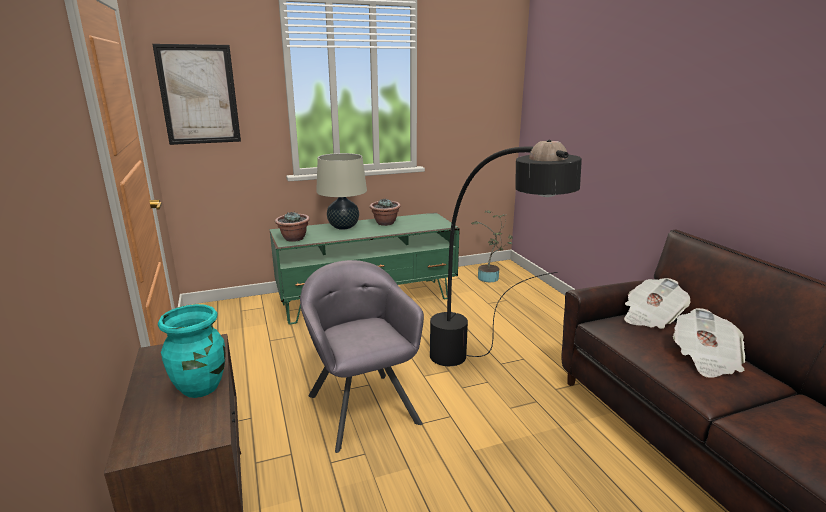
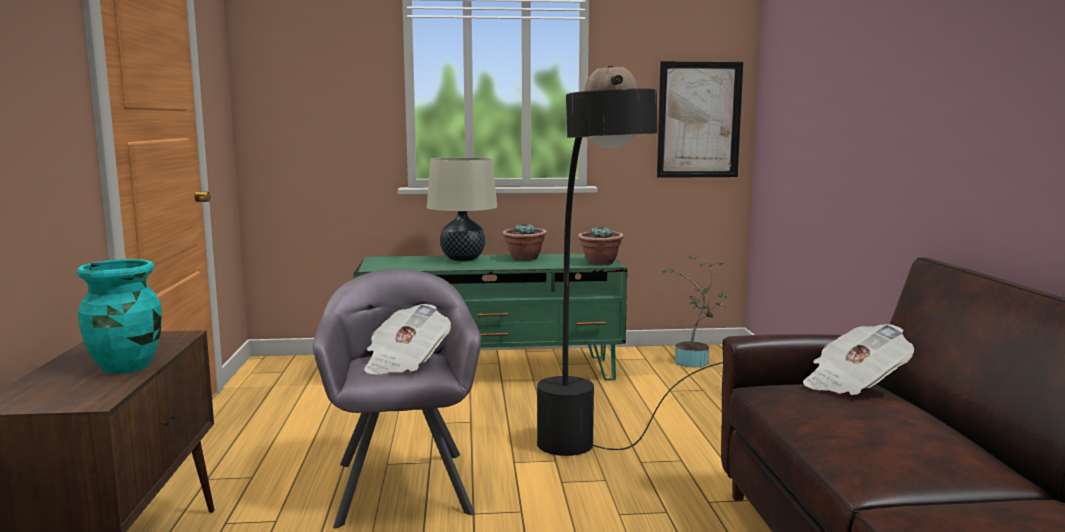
camera: 15 degrees right, 10 degrees down
picture [152,44,241,145] -> picture moved to [657,61,743,178]
potted plant [275,212,310,242] -> potted plant moved to [578,226,624,265]
newspaper [673,308,745,378] -> newspaper moved to [364,304,451,374]

